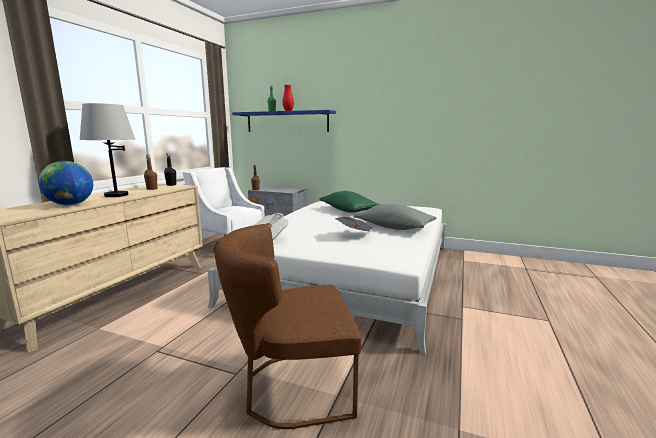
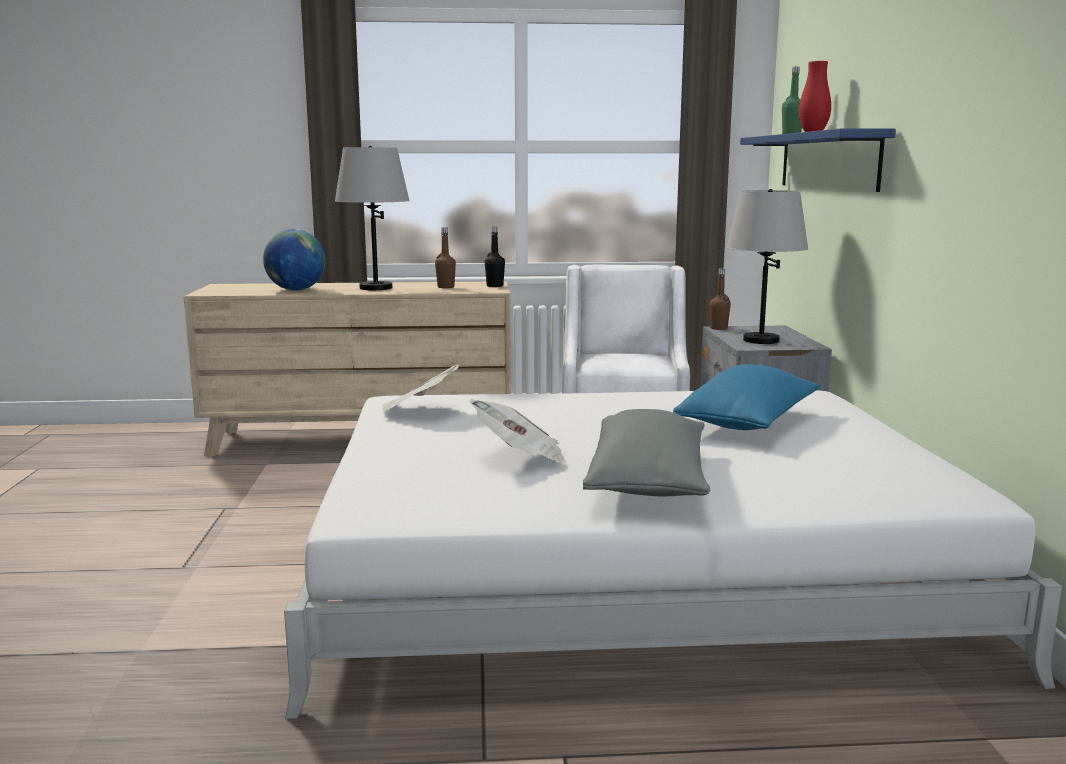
camera: 65 degrees right, 0 degrees up
brown chair [214,224,362,429] -> none
green pillow [319,191,380,213] -> blue pillow [673,364,820,430]
none -> grey table lamp [726,189,808,344]

